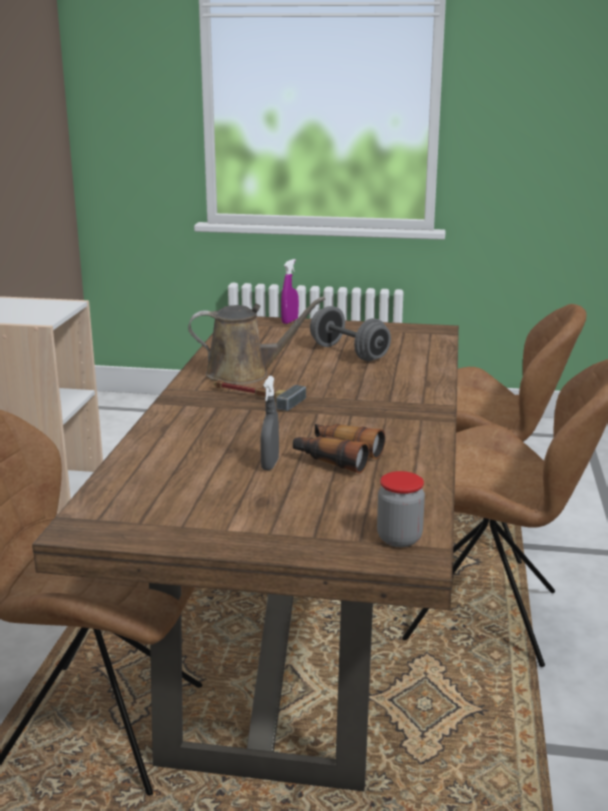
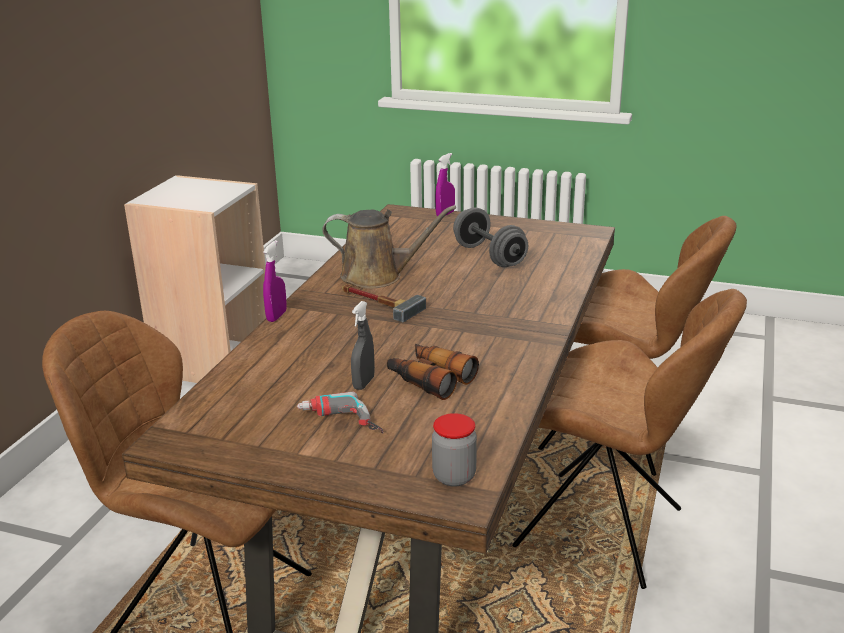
camera: 10 degrees right, 5 degrees up
none -> purple spray bottle [263,240,287,322]
none -> power drill [297,392,383,434]

